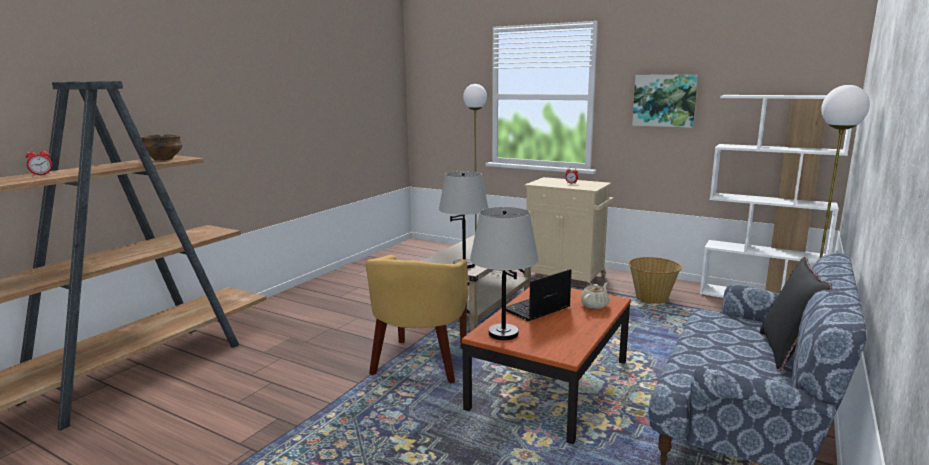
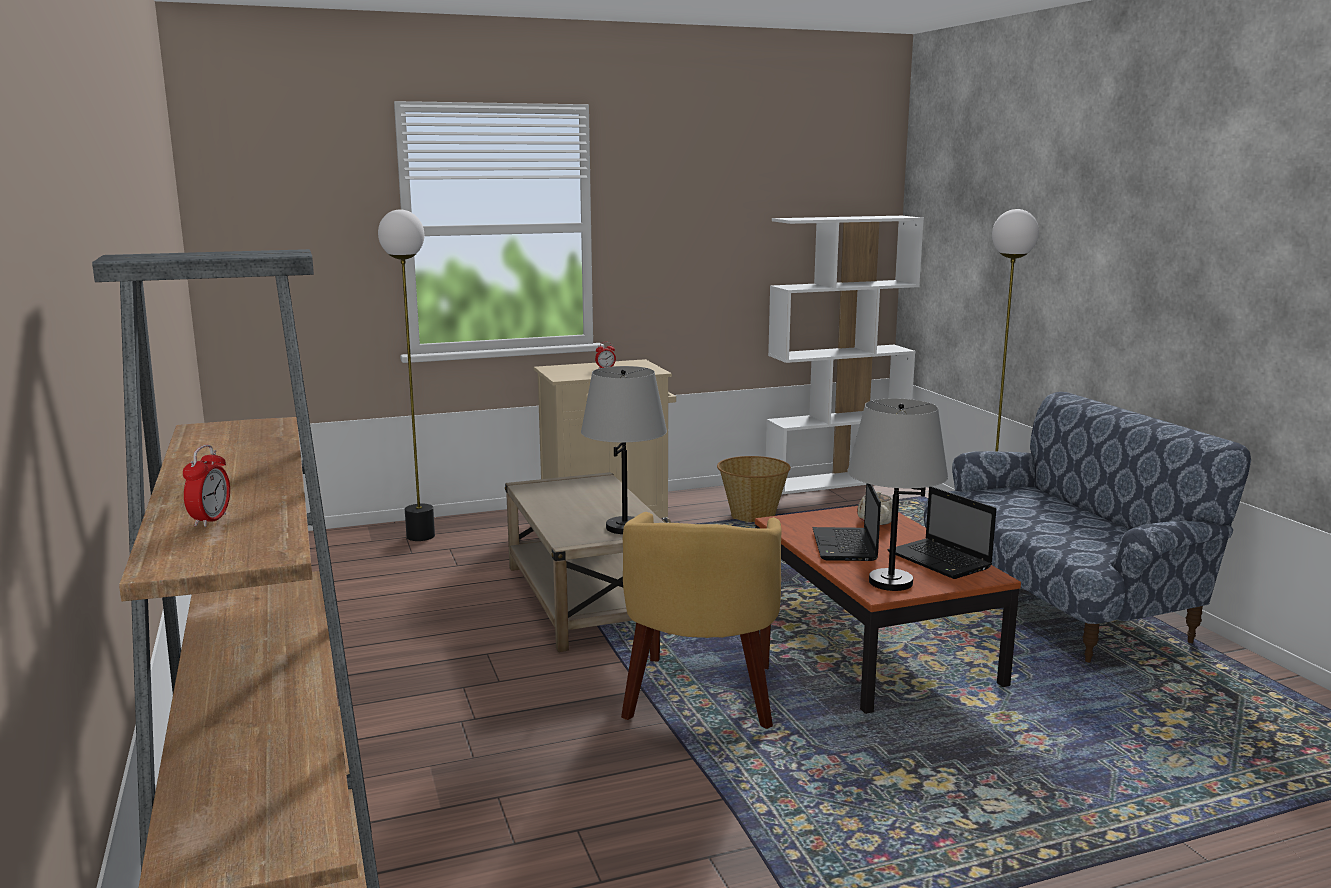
camera: 50 degrees left, 0 degrees up
bowl [141,134,182,161] -> none
yellow armchair [366,255,469,383] -> yellow armchair turned 45 degrees clockwise [621,512,782,729]
picture [632,74,698,128] -> none
black pillow [760,257,832,371] -> none
none -> laptop [887,487,996,579]

